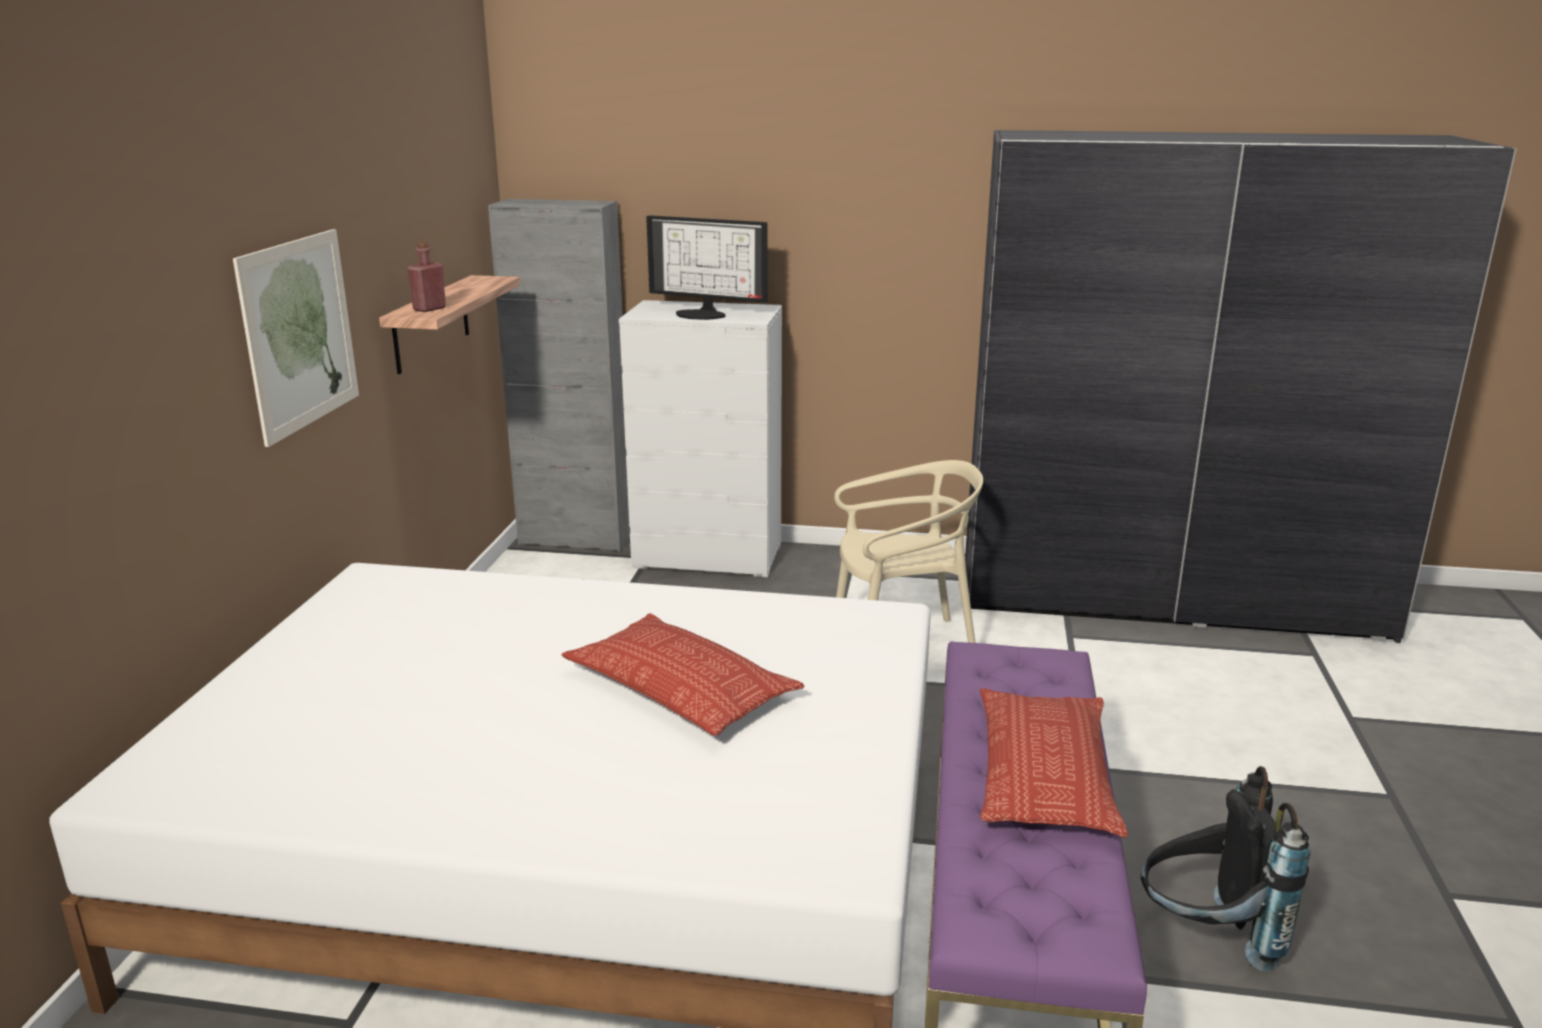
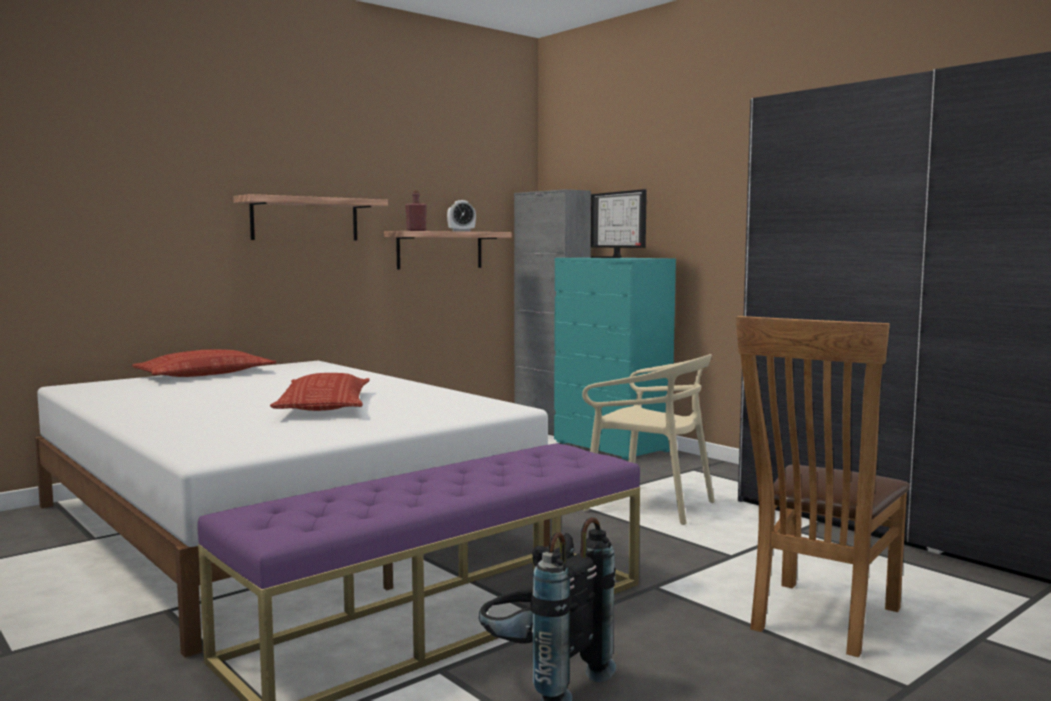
camera: 40 degrees right, 15 degrees down
picture [233,229,359,447] -> shelf [233,194,388,240]
white dresser [619,300,782,577] -> turquoise dresser [554,257,676,460]
pillow [980,688,1128,838] -> pillow moved to [132,349,276,377]
none -> alarm clock [447,200,476,232]
none -> brown chair [736,316,910,657]

